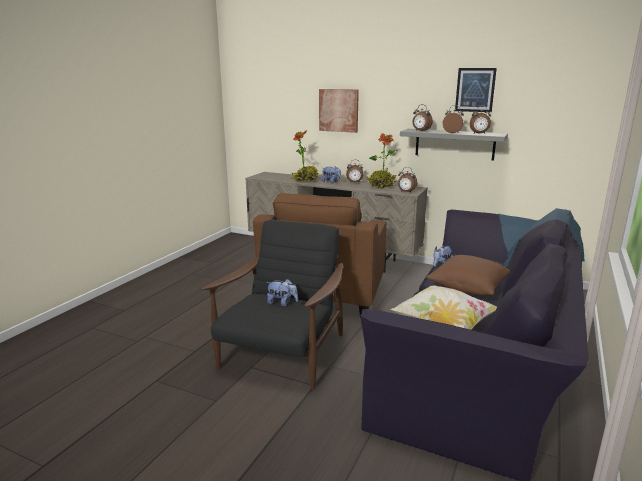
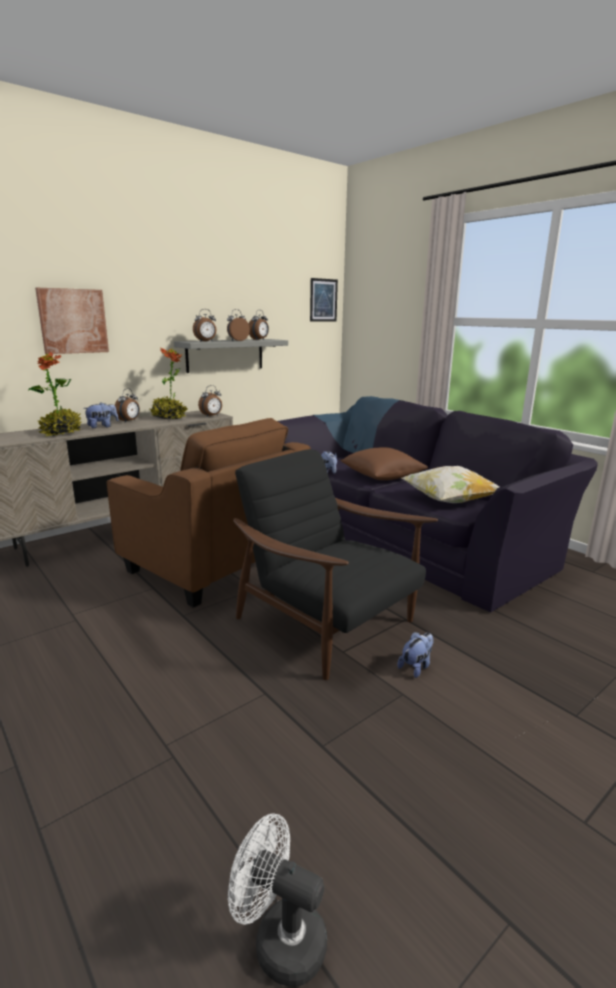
camera: 65 degrees left, 0 degrees up
plush toy [267,279,298,306] -> plush toy moved to [397,632,434,678]
picture [455,68,497,112] -> picture moved to [310,278,338,322]
none -> white fan [228,813,327,987]

